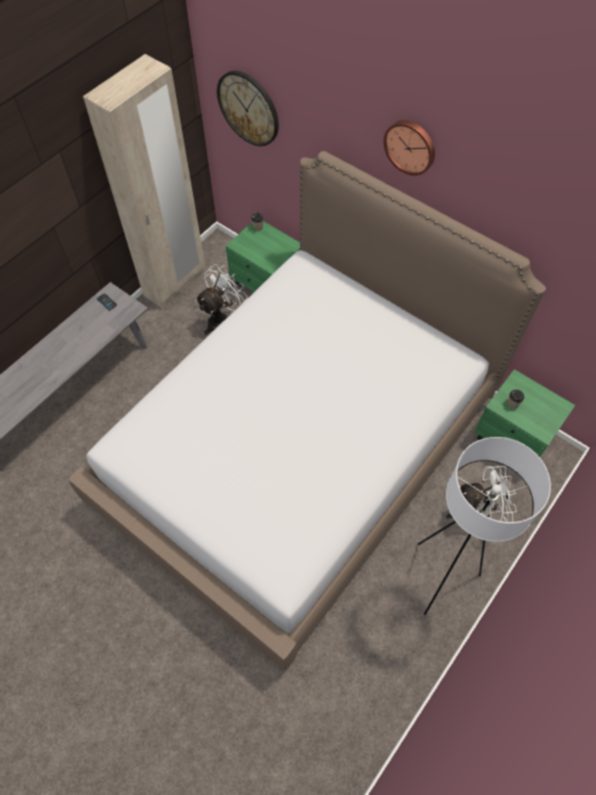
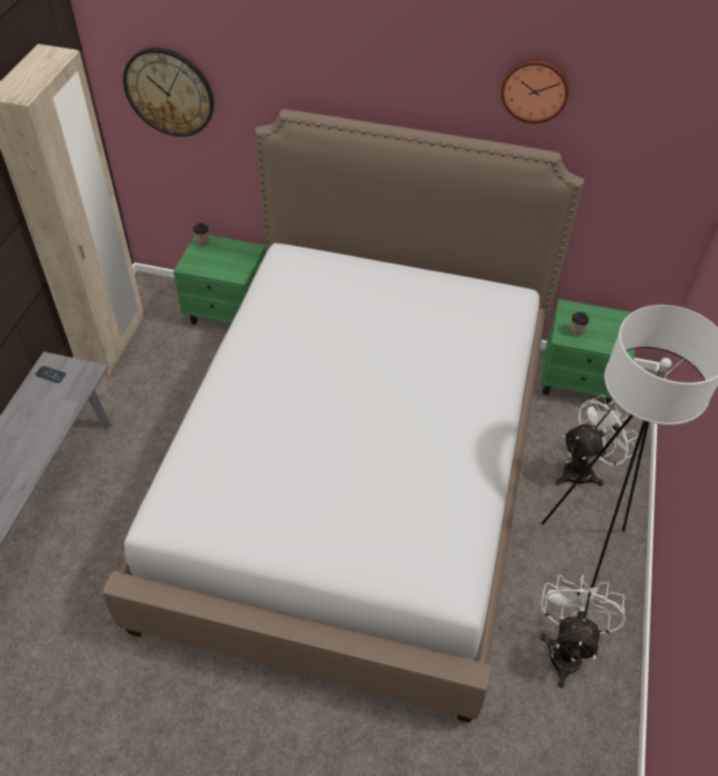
camera: 25 degrees left, 10 degrees down
white fan [195,264,248,335] -> white fan moved to [540,574,626,688]
wall clock [383,120,435,176] -> wall clock moved to [501,58,569,124]

